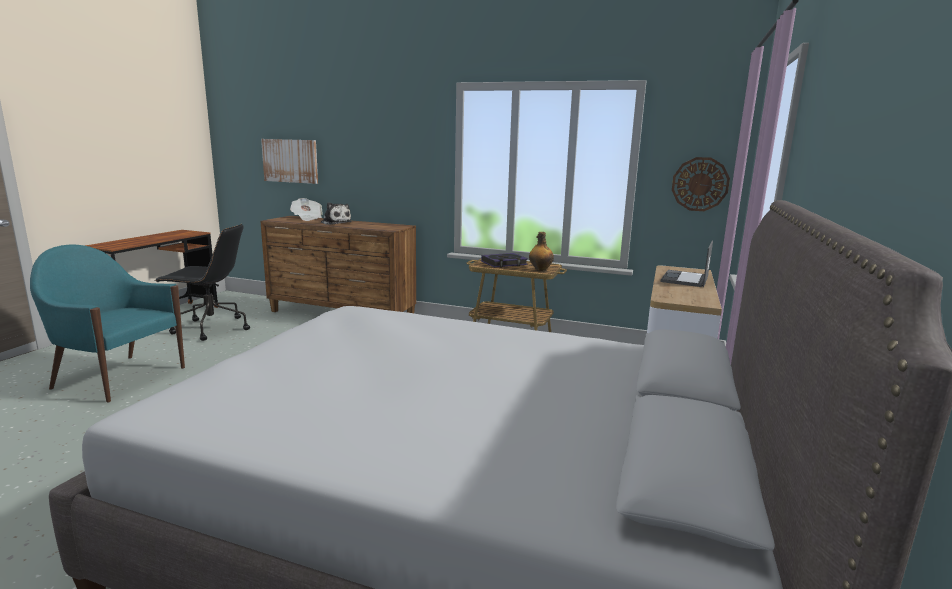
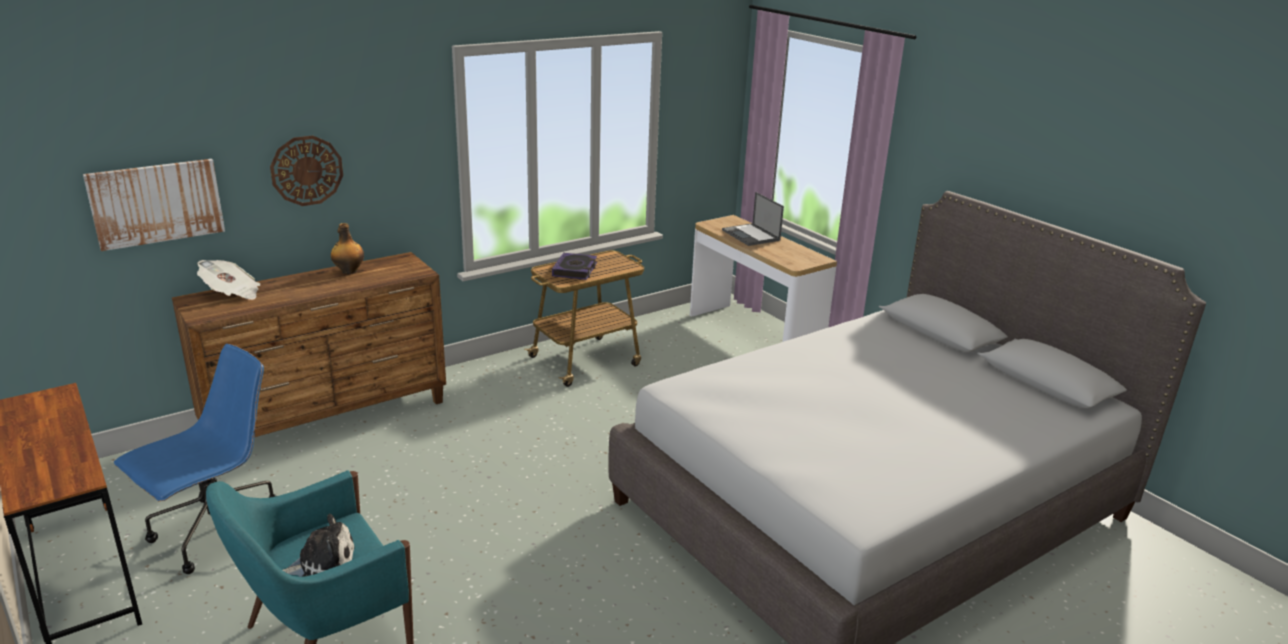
camera: 55 degrees left, 10 degrees up
black office chair [154,224,250,341] -> blue office chair [114,344,276,574]
plush toy [321,202,352,225] -> plush toy moved to [283,514,355,577]
bottle [529,232,554,272] -> bottle moved to [331,223,364,274]
wall clock [672,157,730,211] -> wall clock moved to [270,135,343,206]

